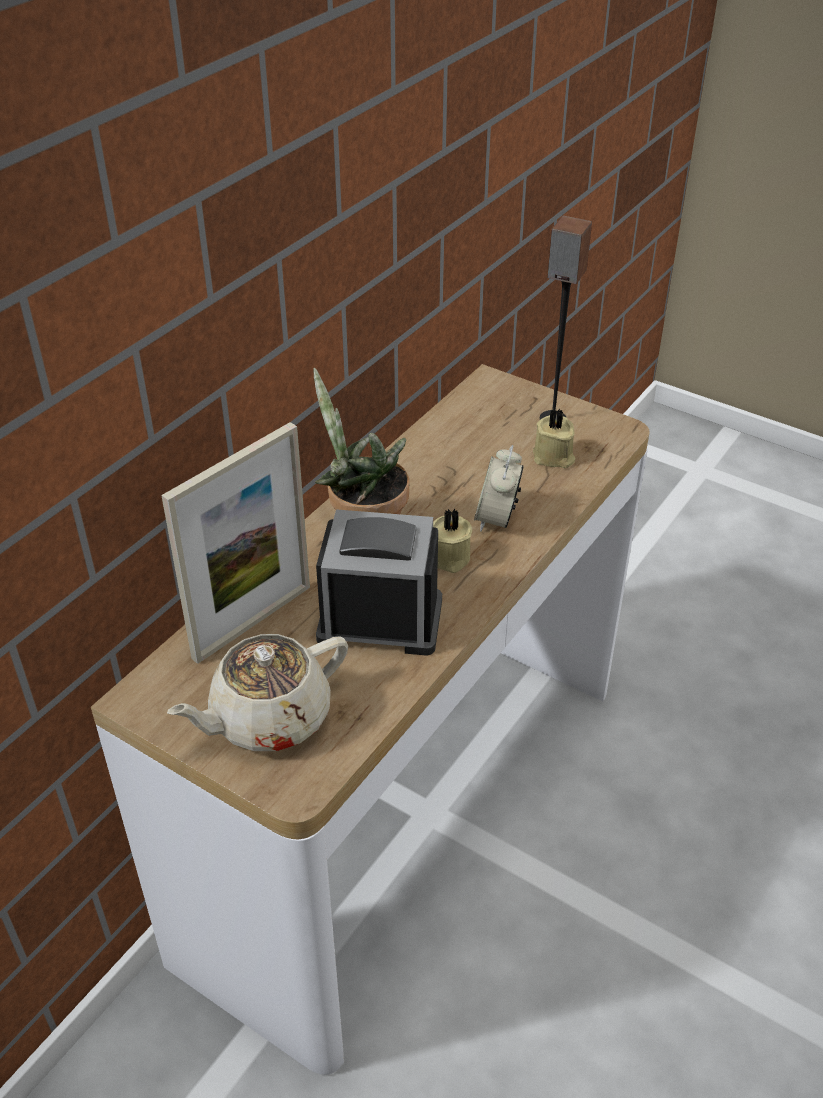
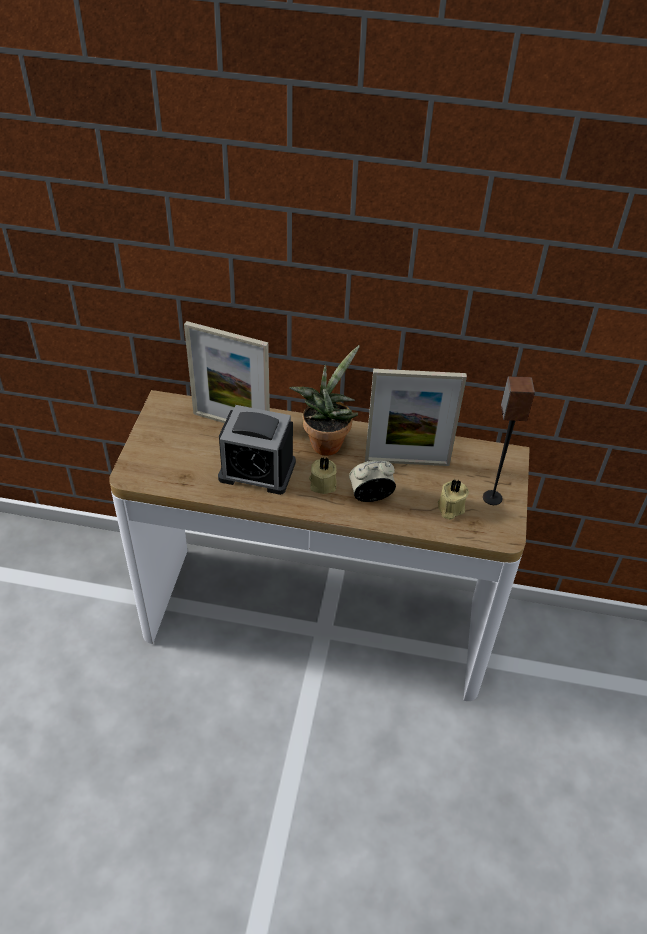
camera: 65 degrees right, 5 degrees up
beige teapot [167,634,348,751] -> none
alarm clock [316,509,442,656] -> alarm clock turned 120 degrees clockwise [218,405,296,495]
none -> picture frame [365,369,467,466]

